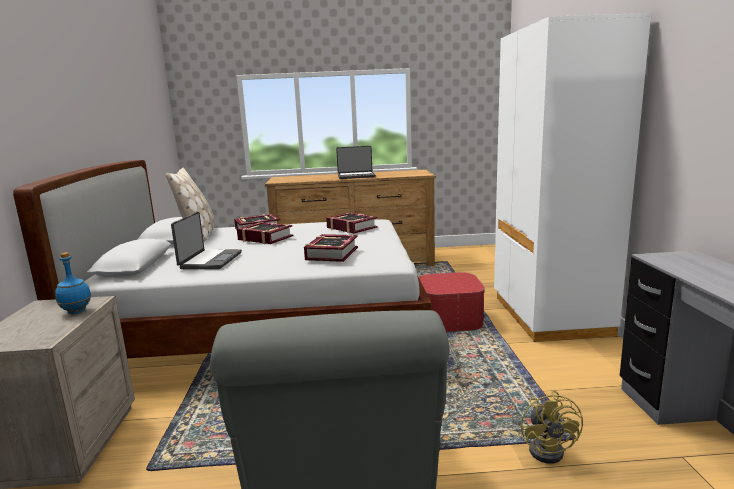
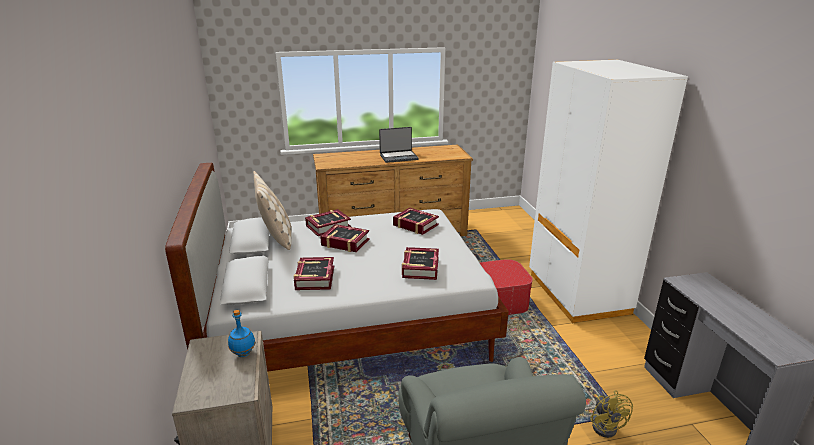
camera: 10 degrees left, 10 degrees up
laptop [171,212,242,269] -> book [294,257,334,290]

